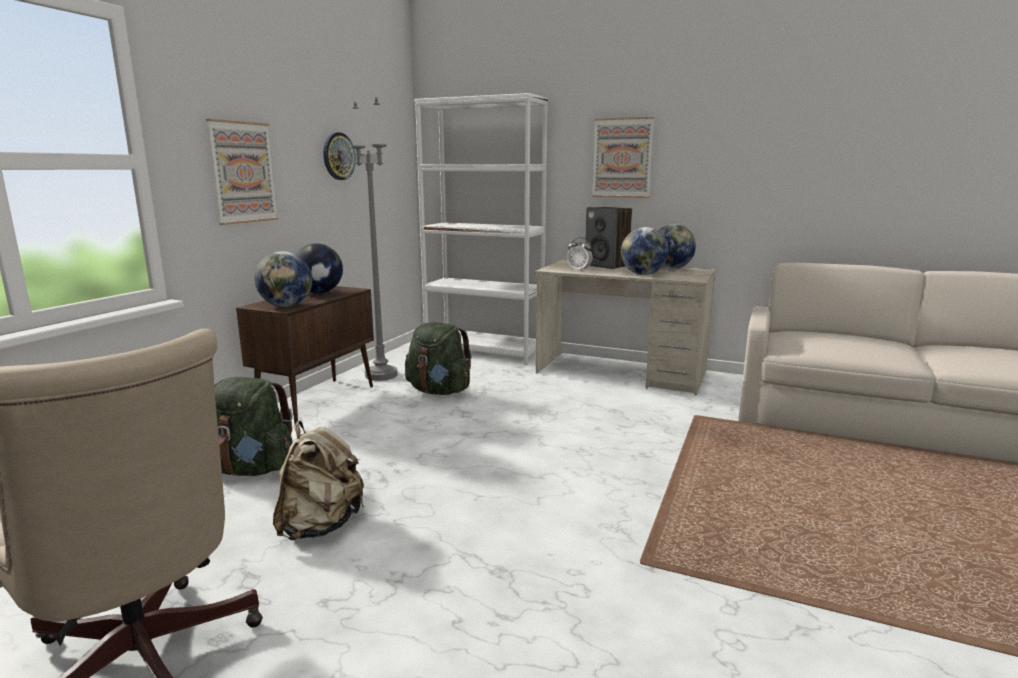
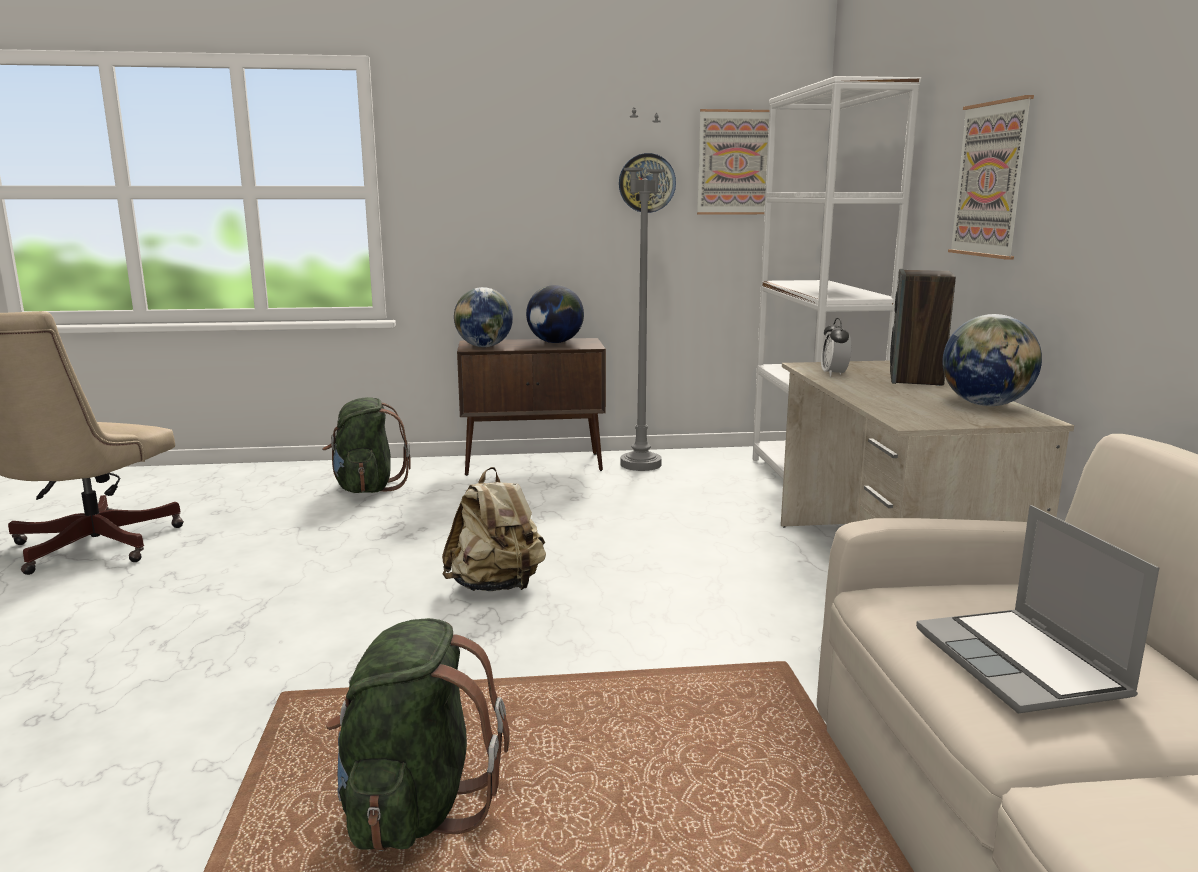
camera: 60 degrees right, 0 degrees up
picture [206,119,278,225] -> picture moved to [697,109,770,215]
beige backpack [273,420,365,540] -> beige backpack moved to [442,467,546,591]
green backpack [405,322,472,395] -> green backpack moved to [326,618,510,851]
globe [621,227,669,275] -> none
none -> laptop [916,505,1159,714]

